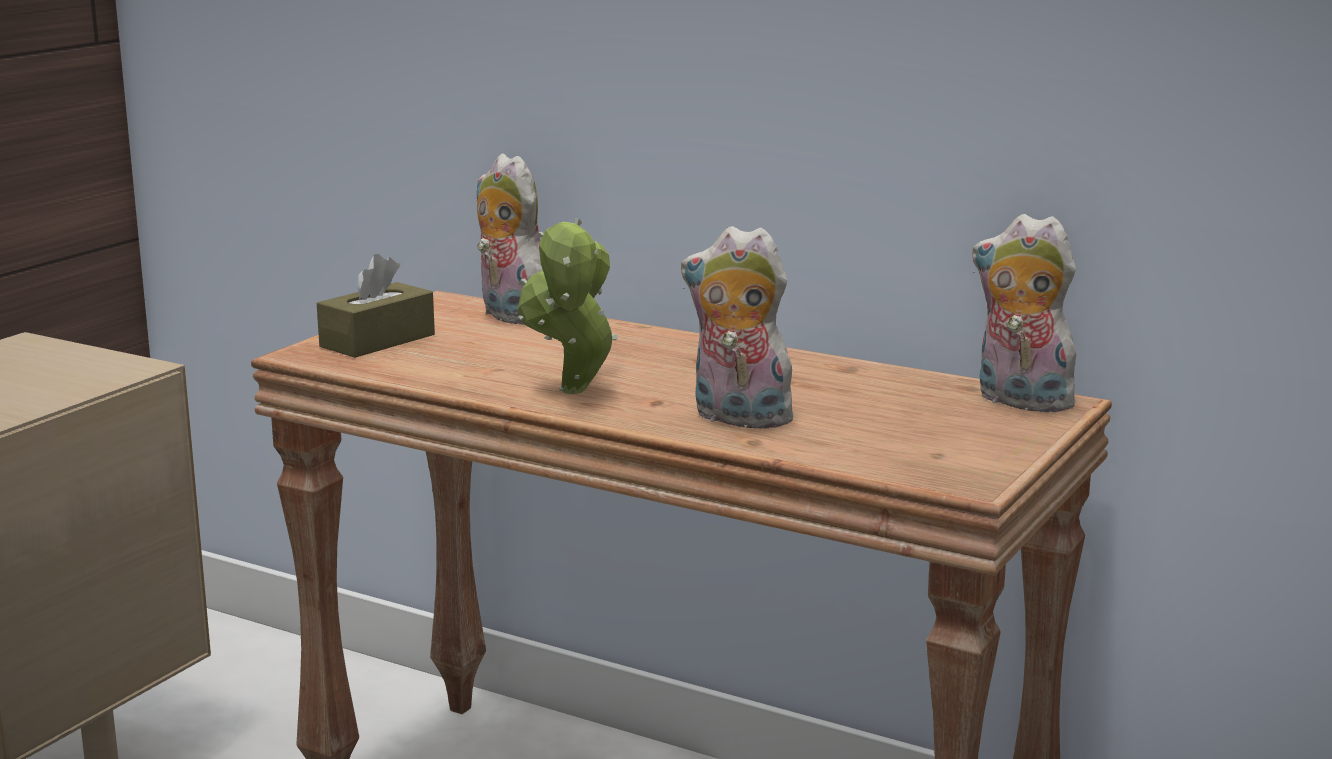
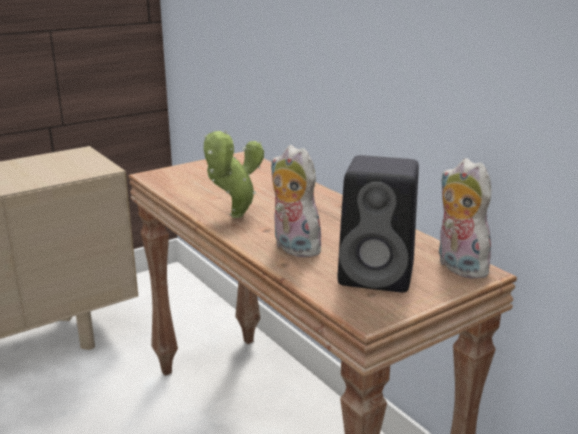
camera: 25 degrees right, 5 degrees up
brown tissue box [317,254,435,358] -> none
plush toy [477,154,543,325] -> none
none -> black speaker [338,155,419,292]

